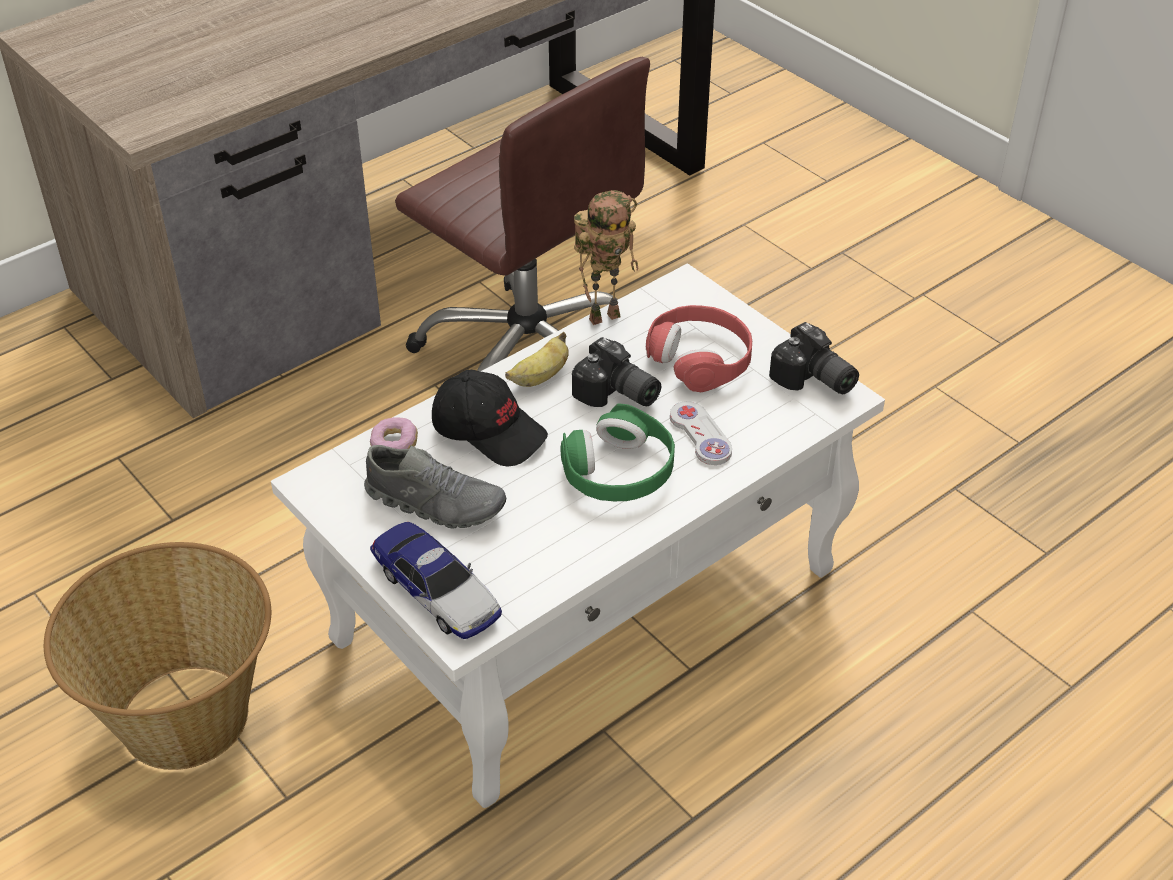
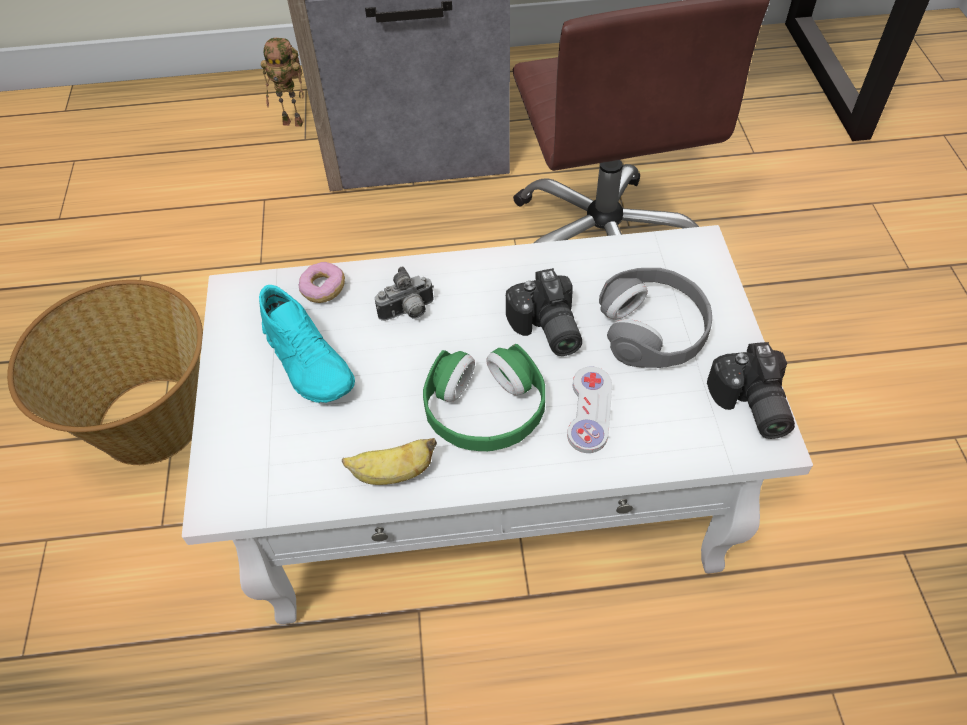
camera: 35 degrees right, 10 degrees up
grey shoe [364,445,506,529] -> turquoise shoe [259,285,355,403]
toy car [370,522,502,639] -> none
black cap [432,370,548,466] -> camera [375,267,434,321]
banana [505,332,569,387] -> banana moved to [342,438,437,485]
toy robot [574,190,639,325] -> toy robot moved to [261,38,303,127]
red headphones [646,305,752,392] -> grey headphones [599,268,712,368]

